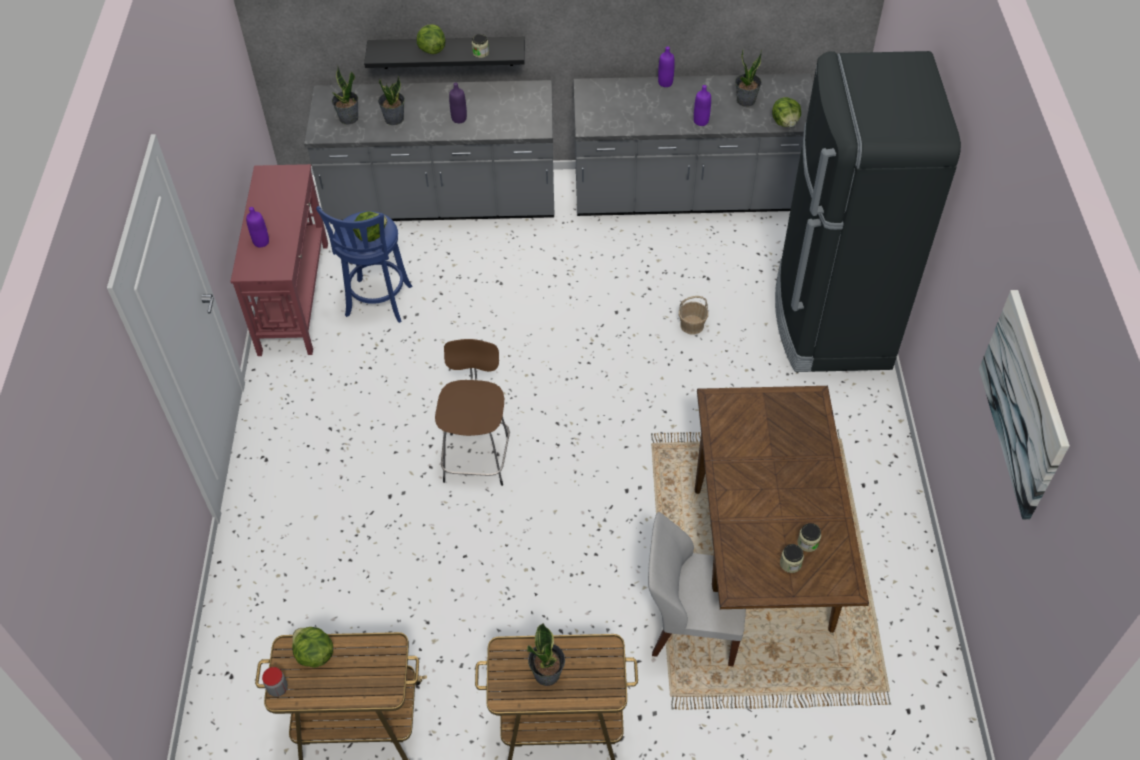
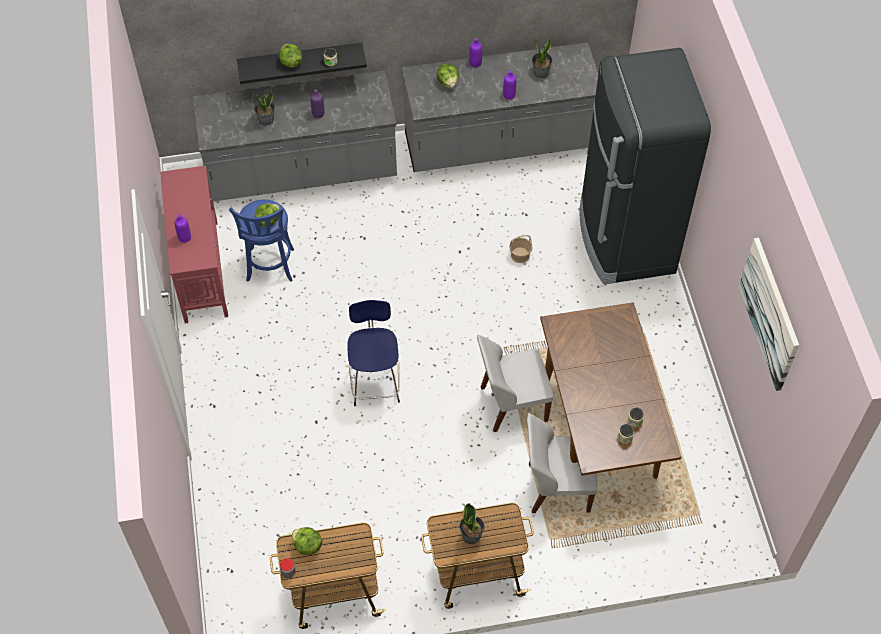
camera: 10 degrees left, 5 degrees up
potted plant [332,65,358,124] -> none
brown stool [435,339,510,486] -> blue stool [347,300,400,406]
lettuce [772,97,801,127] -> lettuce moved to [436,64,459,88]
none -> white chair [477,335,553,432]

